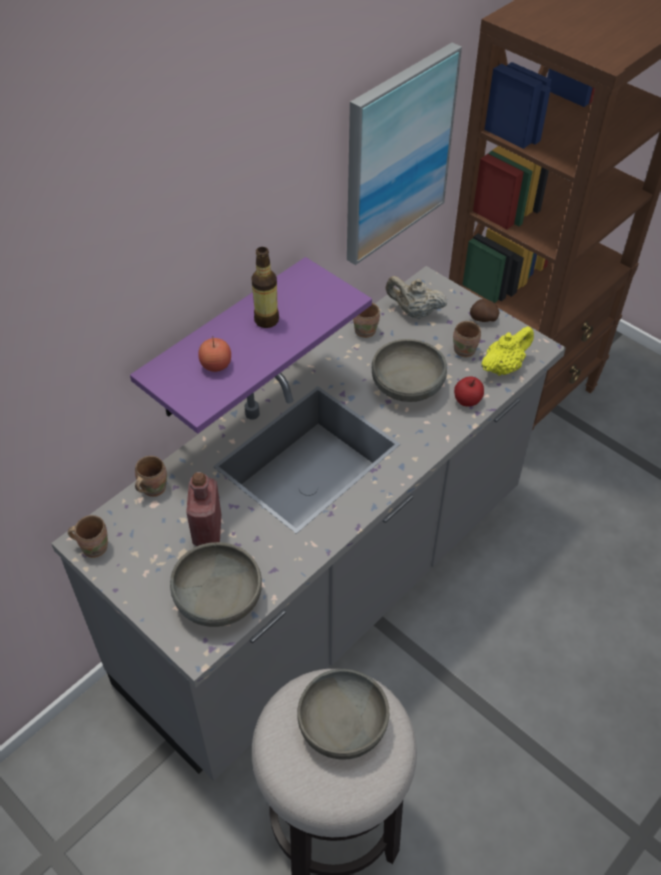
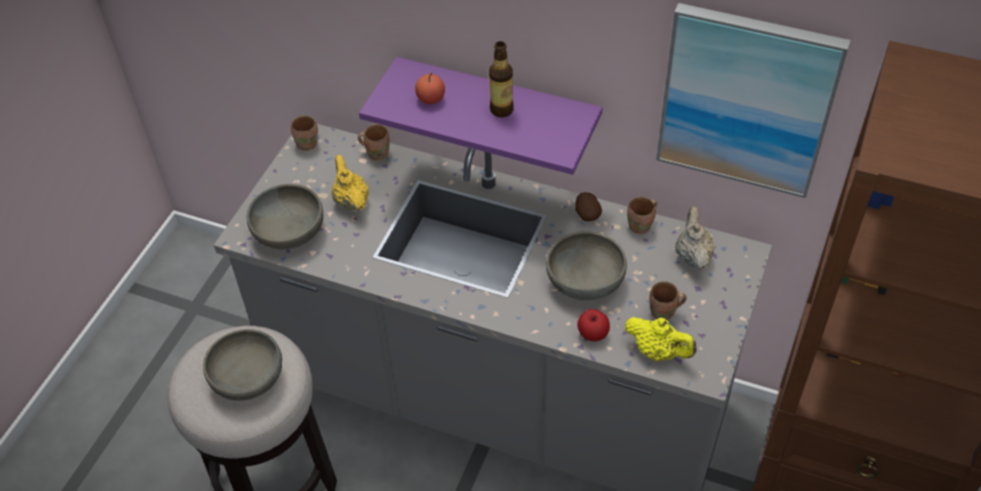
camera: 70 degrees right, 0 degrees up
red bottle [186,472,221,546] -> yellow teapot [331,155,368,211]
potato [470,299,499,322] -> potato moved to [575,192,602,221]

